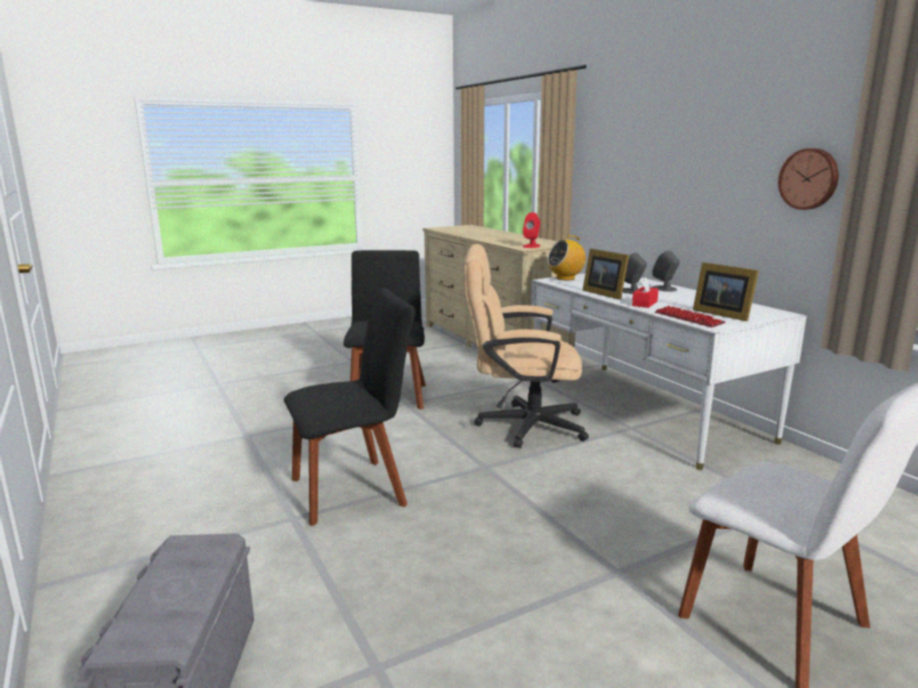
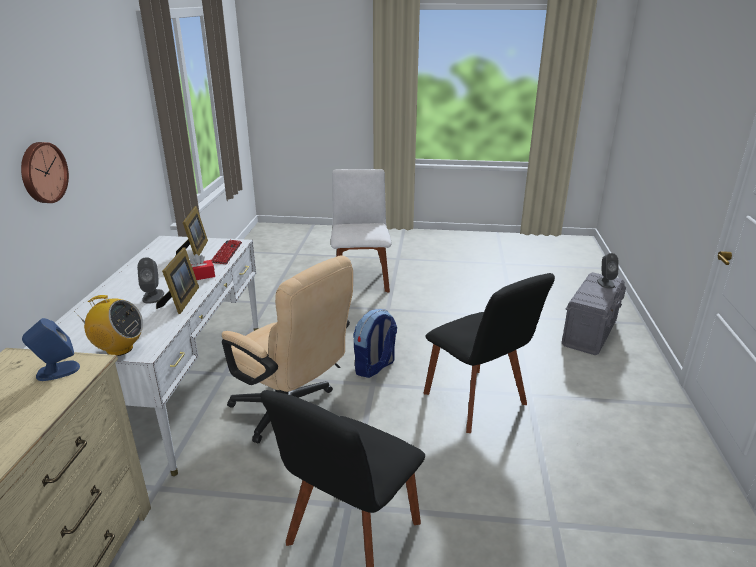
camera: 145 degrees left, 10 degrees up
black chair [284,288,416,526] -> black chair turned 135 degrees counterclockwise [424,273,555,433]
red speaker [523,212,540,248] -> blue speaker [22,318,80,381]
grey speaker [652,250,680,292] -> grey speaker moved to [597,253,619,288]
wall clock [778,148,839,210] -> wall clock moved to [21,142,69,203]
none -> backpack [353,309,397,378]

